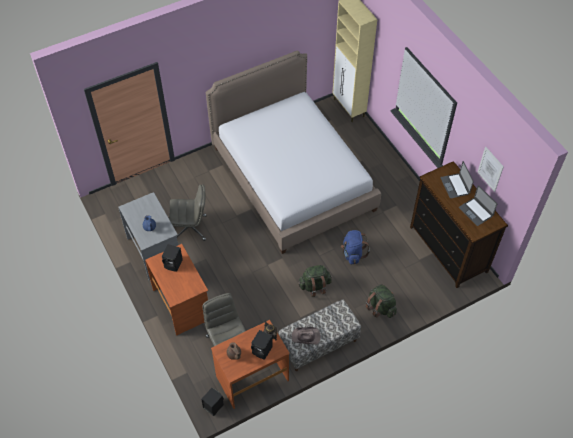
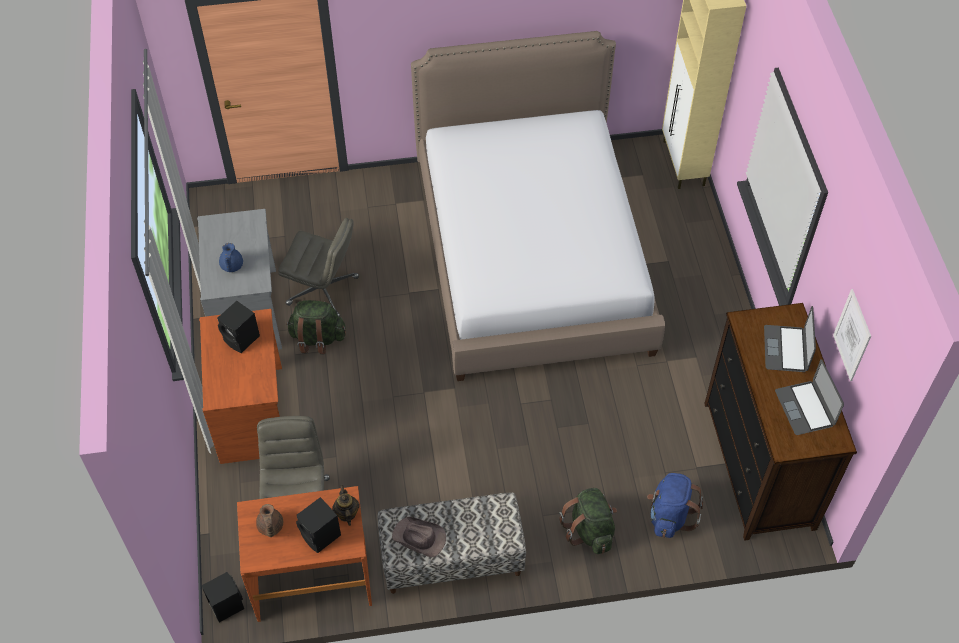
camera: 20 degrees right, 0 degrees up
green backpack [298,265,332,297] -> green backpack moved to [286,300,346,354]
blue backpack [341,230,370,264] -> blue backpack moved to [647,473,703,538]

